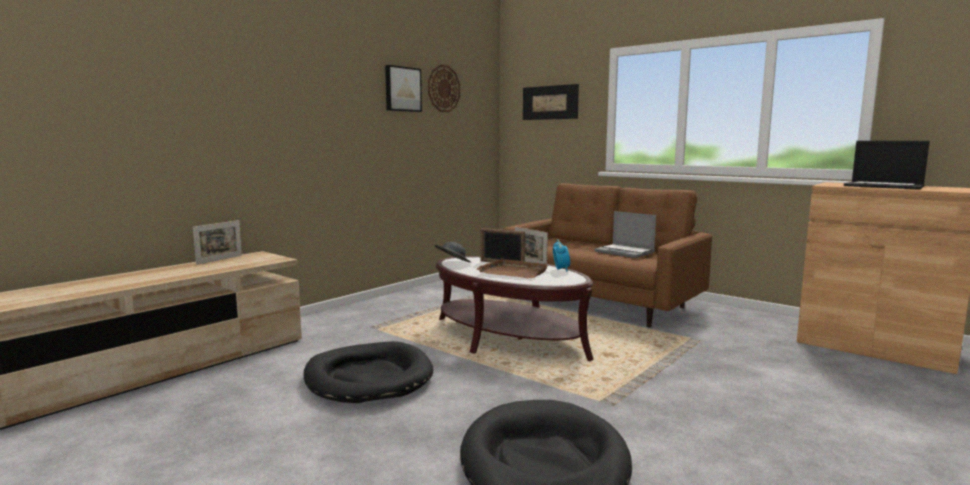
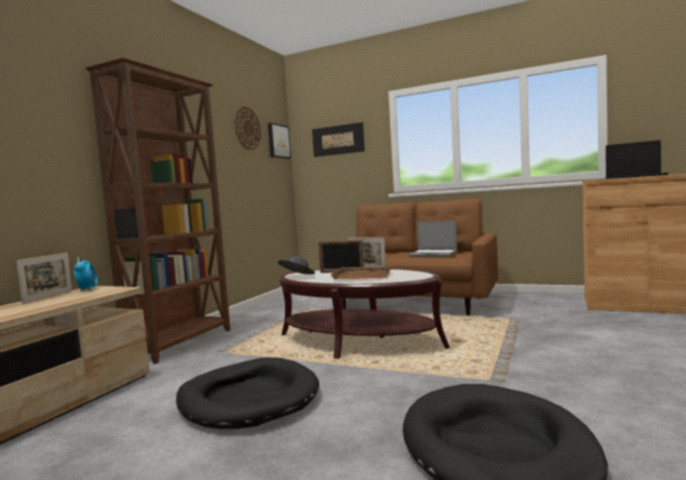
camera: 15 degrees left, 5 degrees down
picture [385,65,422,112] -> picture moved to [268,123,291,159]
alarm clock [553,239,570,272] -> alarm clock moved to [74,257,98,291]
none -> brown bookcase [85,57,230,364]

